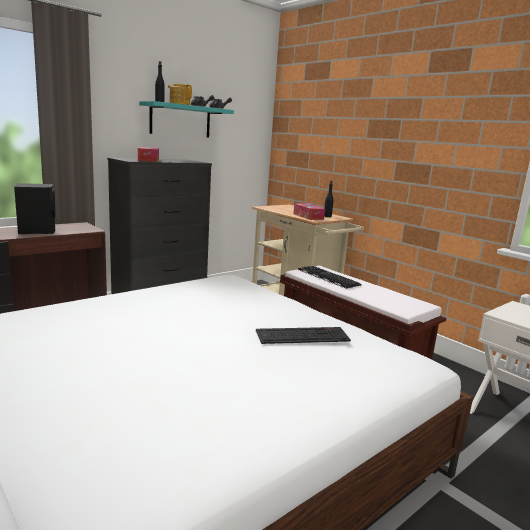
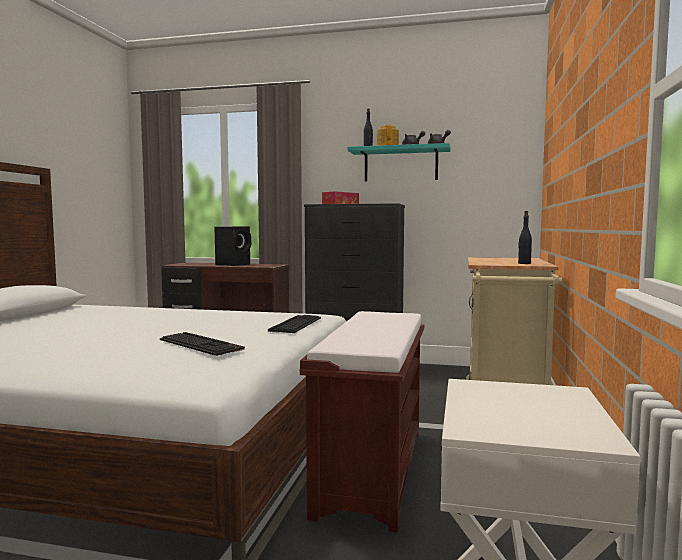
camera: 55 degrees right, 10 degrees down
tissue box [293,203,325,220] -> none
keyboard [298,266,362,289] -> keyboard moved to [268,315,321,333]

